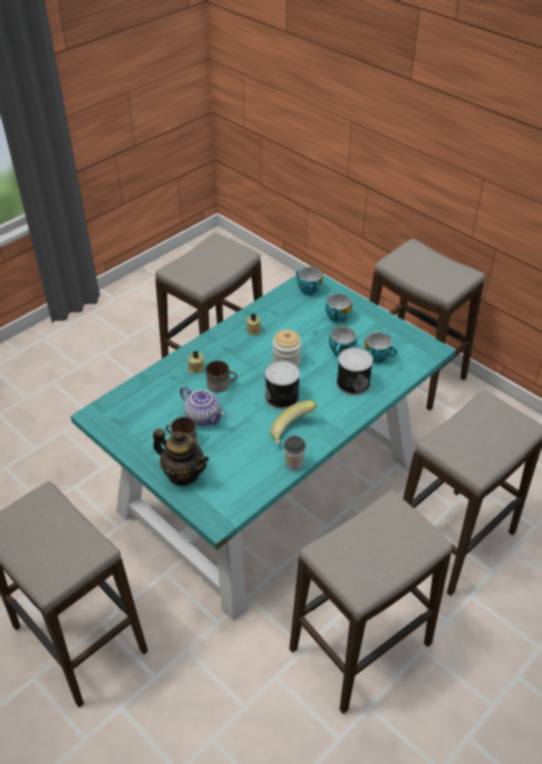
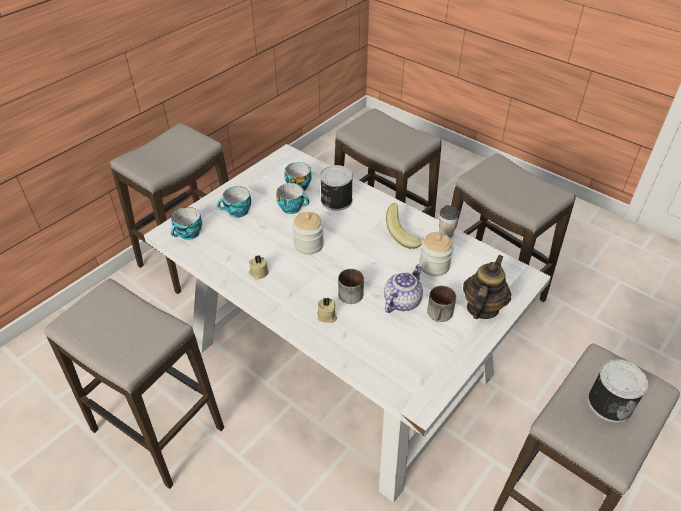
camera: 95 degrees left, 0 degrees up
turquoise dining table [71,274,456,621] -> white dining table [144,144,551,503]
can [265,360,300,409] -> can moved to [588,359,648,423]
none -> jar [419,232,454,276]

